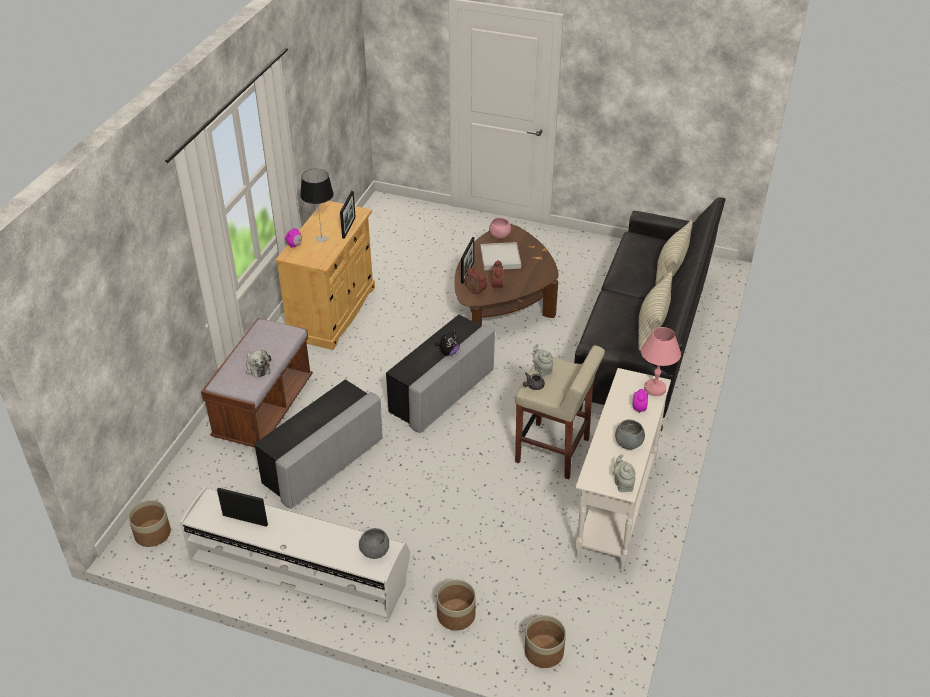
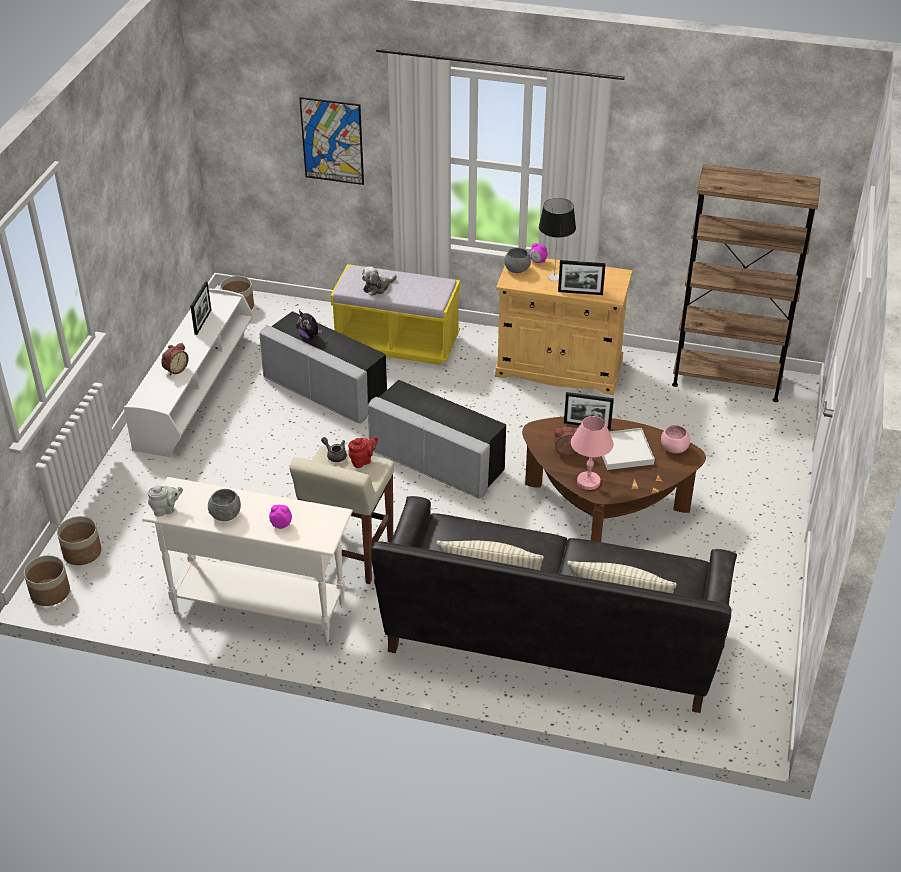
camera: 85 degrees right, 0 degrees up
brown bench [201,318,313,448] -> yellow bench [330,264,460,365]
grey bowl [359,528,389,559] -> grey bowl moved to [504,248,531,273]
plush toy [435,328,460,356] -> plush toy moved to [296,310,322,339]
planter [437,580,476,630] -> planter moved to [24,555,70,606]
alarm clock [465,267,487,294] -> alarm clock moved to [161,343,189,376]
grey teapot [533,344,553,376] -> red teapot [348,436,378,468]
pink table lamp [641,327,681,396] -> pink table lamp moved to [571,416,613,490]
none -> picture [299,97,364,185]
none -> brown bookcase [672,164,821,402]

